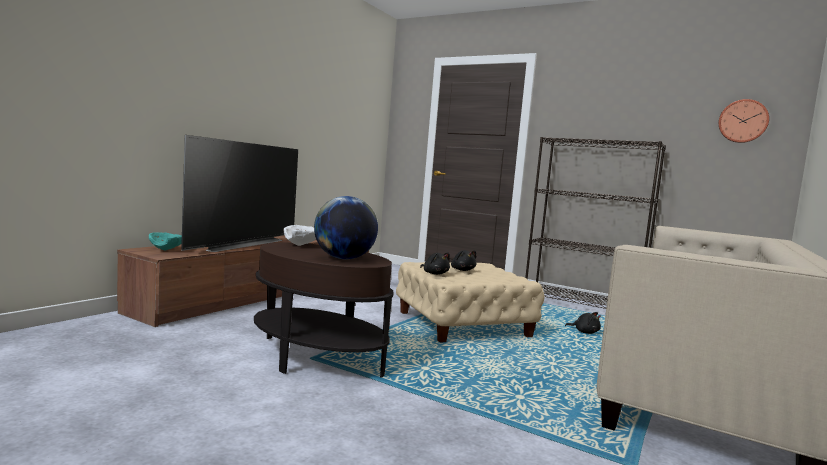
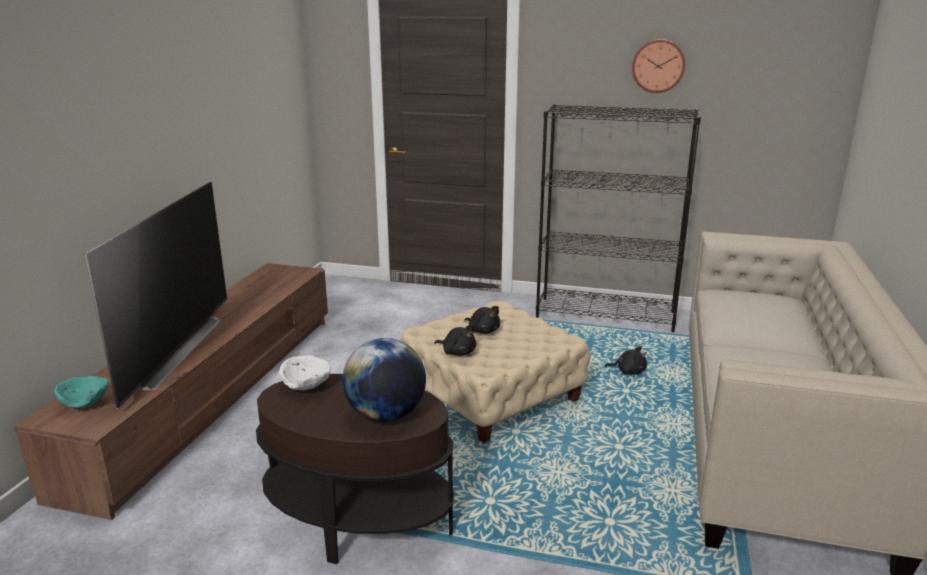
camera: 15 degrees left, 15 degrees up
wall clock [719,99,769,143] -> wall clock moved to [632,39,685,93]

